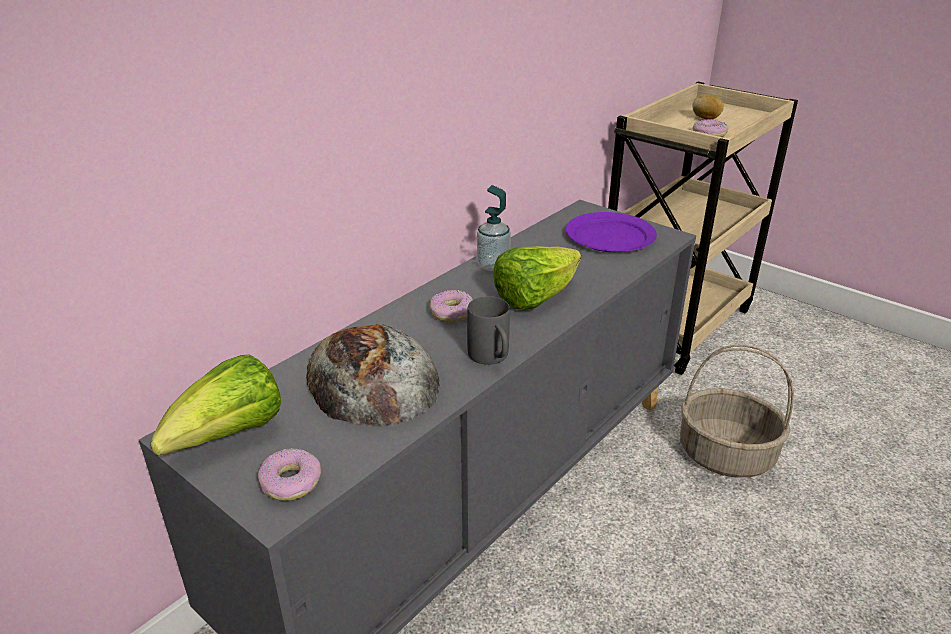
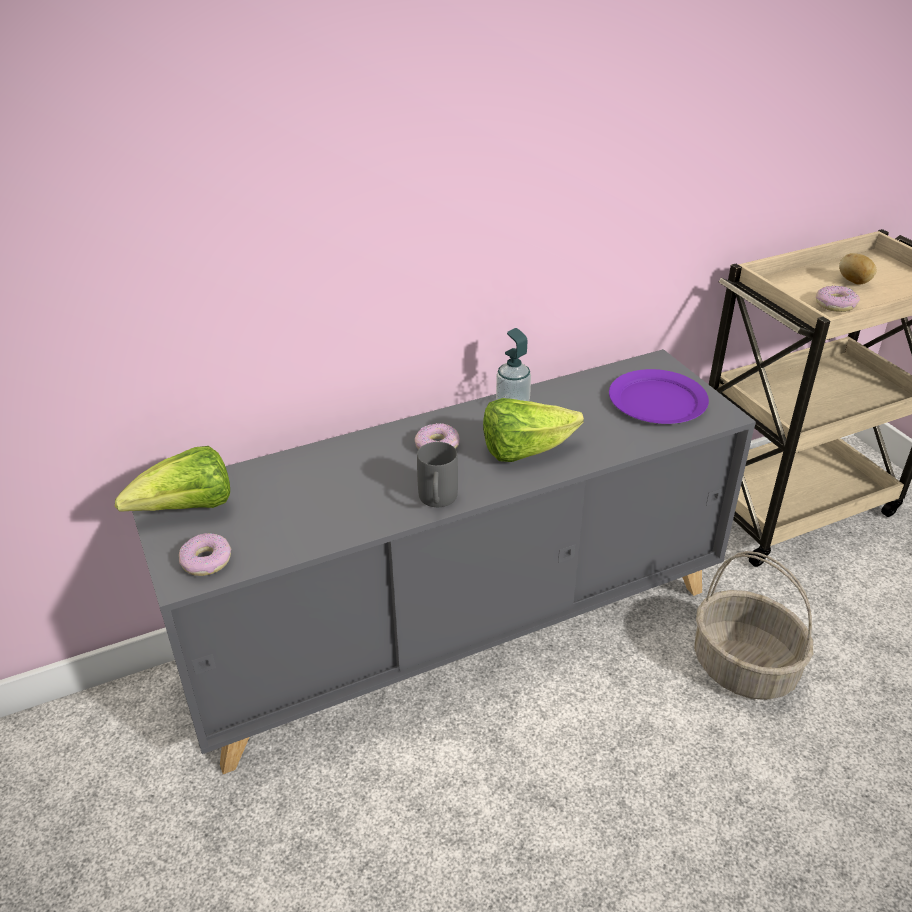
camera: 25 degrees right, 5 degrees up
bread [306,324,440,427] -> none

